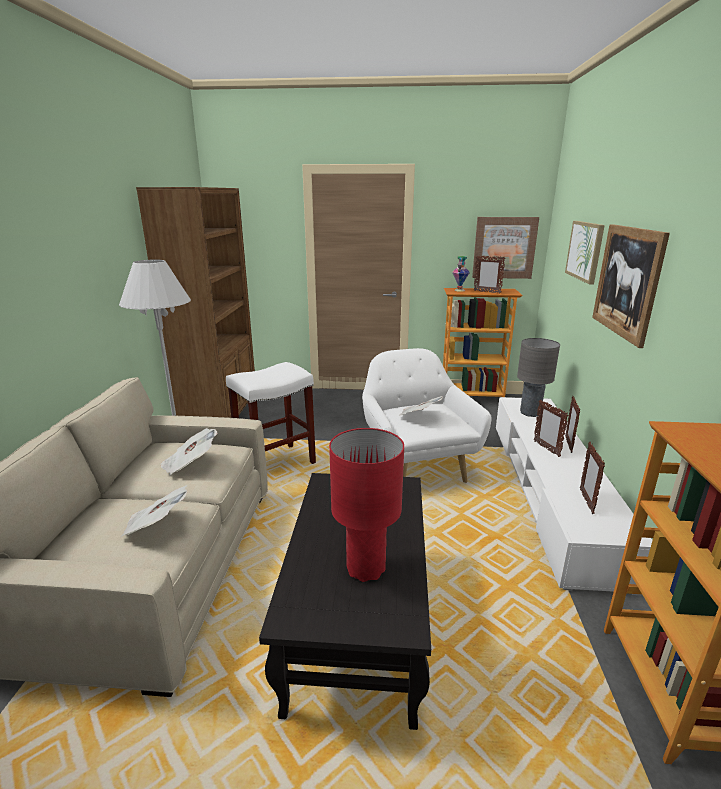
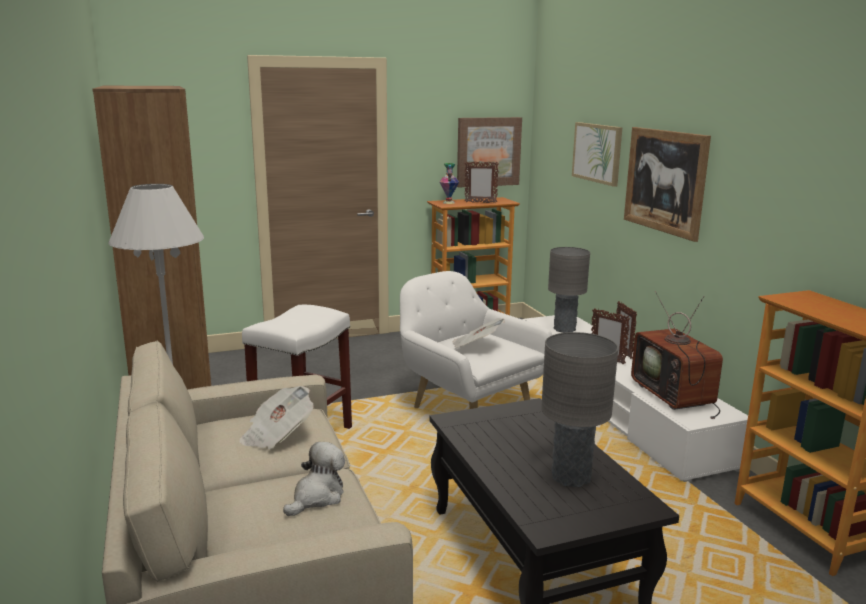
camera: 25 degrees left, 5 degrees down
newspaper [121,485,187,537] -> plush toy [283,442,345,516]
red table lamp [329,428,404,582] -> grey table lamp [541,332,618,487]
picture frame [580,442,605,514] -> television [631,291,723,419]

